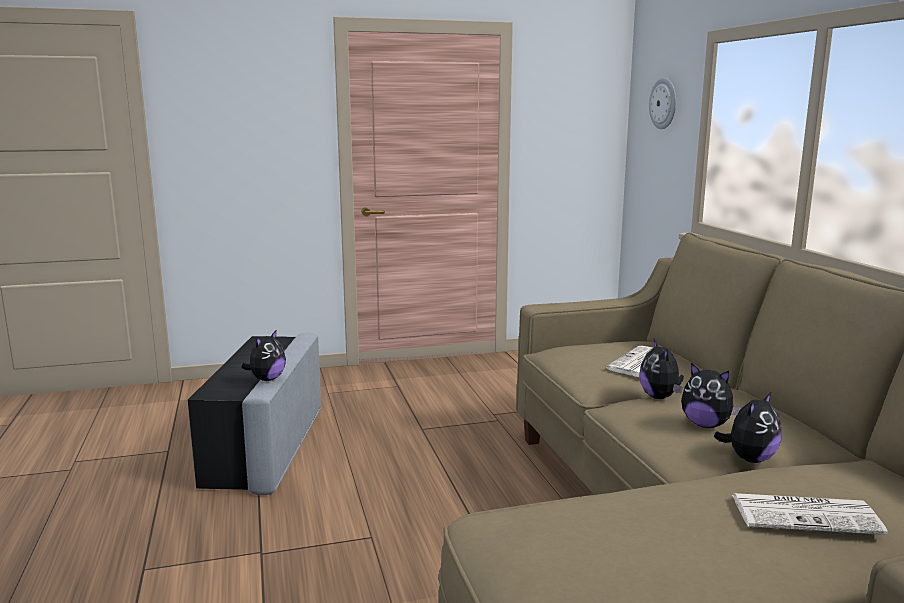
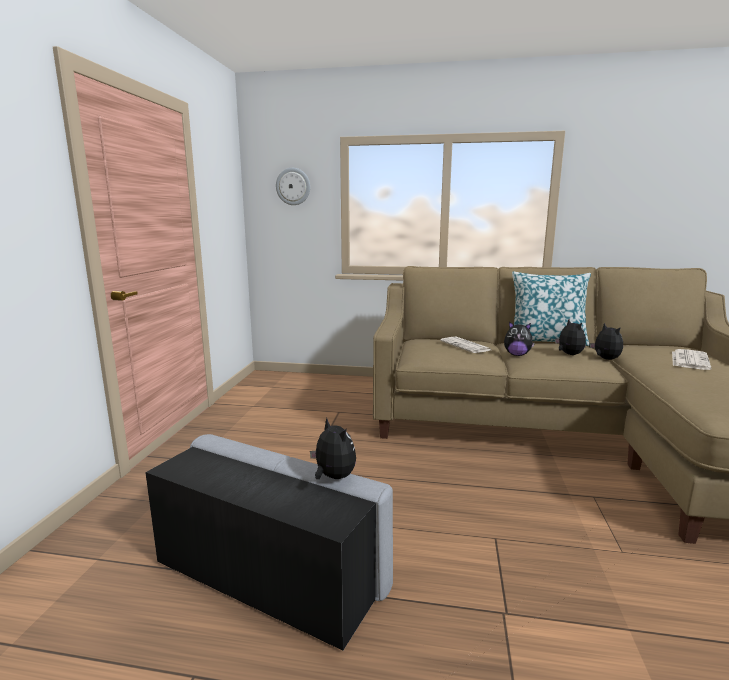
camera: 65 degrees left, 0 degrees up
plush toy [681,363,741,428] -> plush toy turned 75 degrees counterclockwise [555,319,586,355]
none -> pillow [512,271,591,346]

